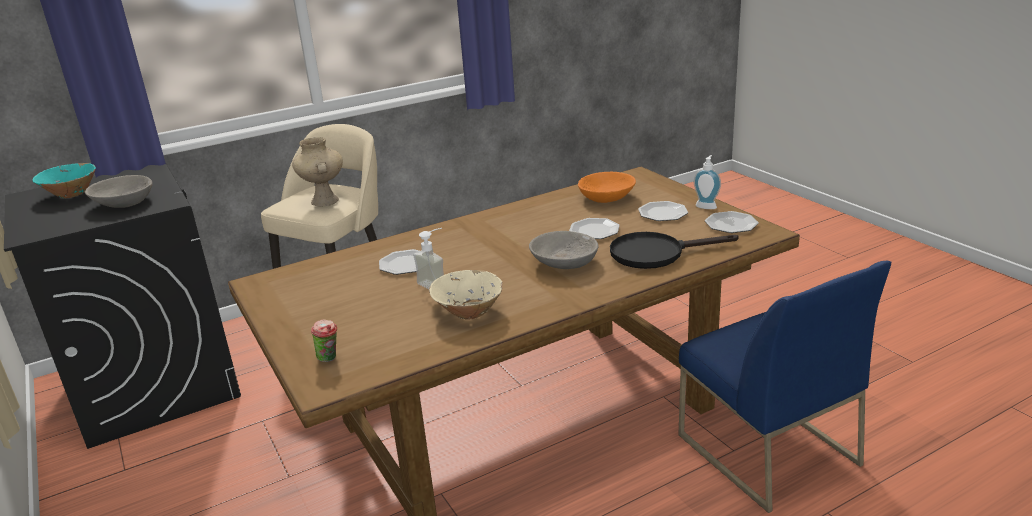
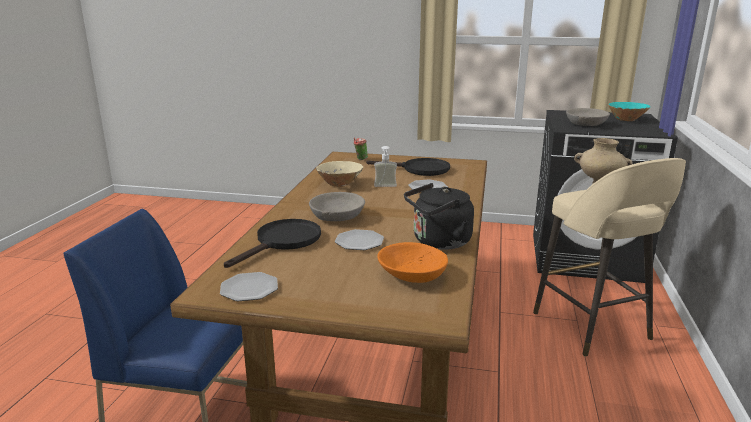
camera: 130 degrees right, 5 degrees down
plate [638,201,688,221] -> none
soap dispenser [694,155,721,209] -> none
none -> black frying pan [366,158,450,176]
none -> black kettle [404,183,474,250]

